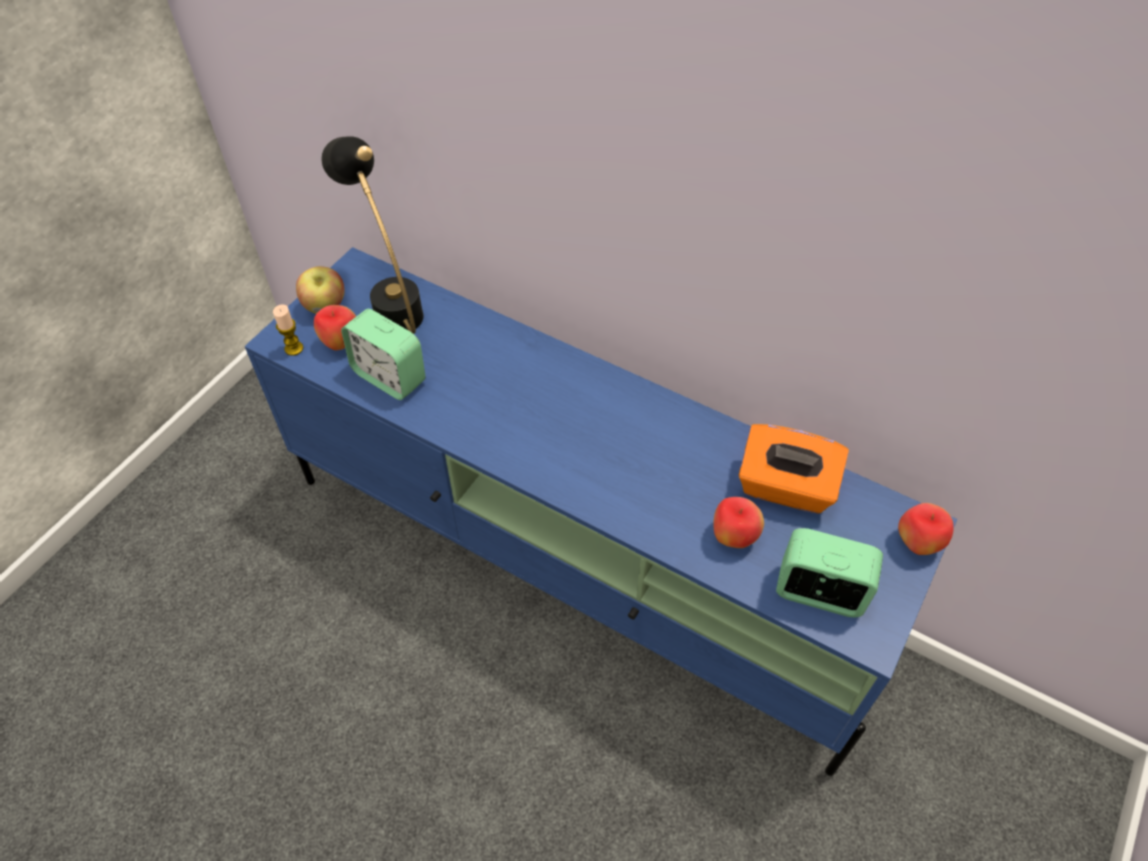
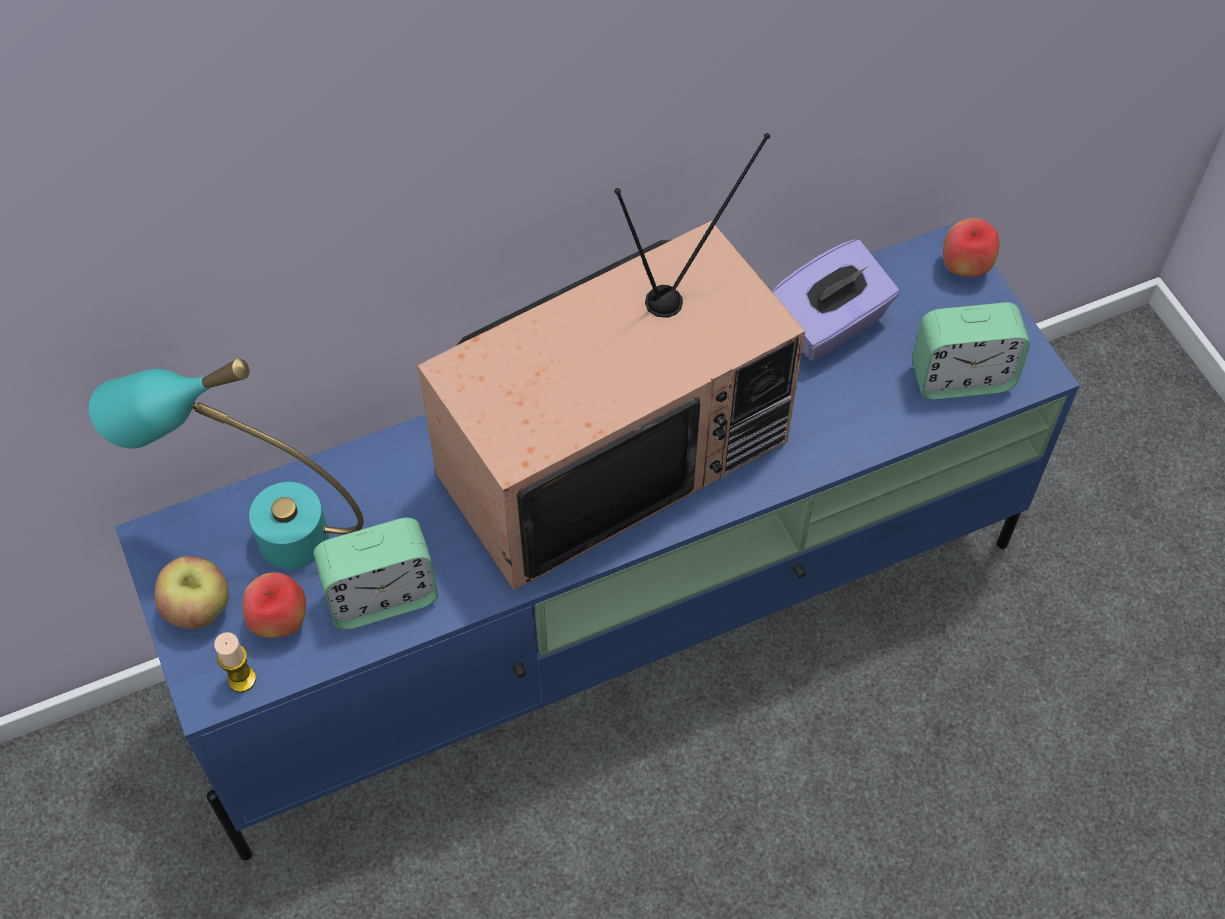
camera: 55 degrees left, 5 degrees up
black table lamp [321,136,424,334] -> turquoise table lamp [89,358,364,569]
apple [713,497,764,548] -> none
orange tissue box [739,424,849,513] -> purple tissue box [772,239,899,361]
alarm clock [776,528,883,617] -> alarm clock turned 150 degrees counterclockwise [912,302,1030,400]
none -> television [417,133,805,591]

